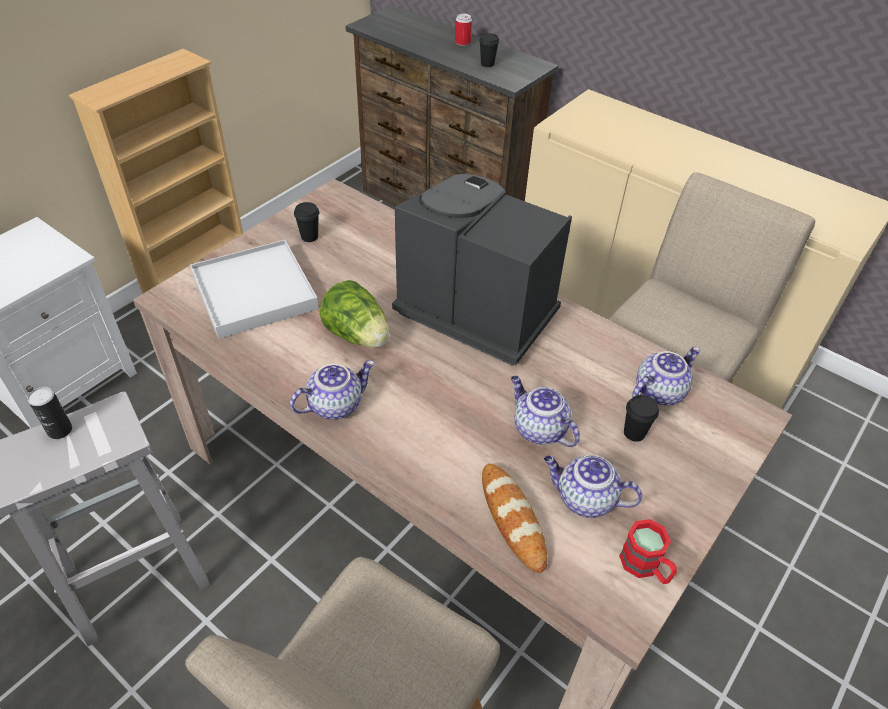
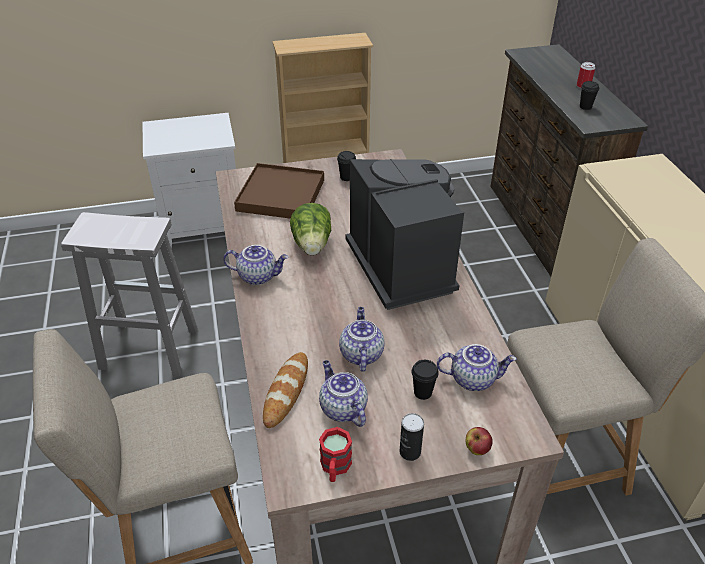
camera: 40 degrees right, 5 degrees down
can [28,387,72,439] -> can moved to [400,413,424,461]
white tray [190,240,319,339] -> brown tray [234,163,324,219]
none -> apple [466,427,493,455]

